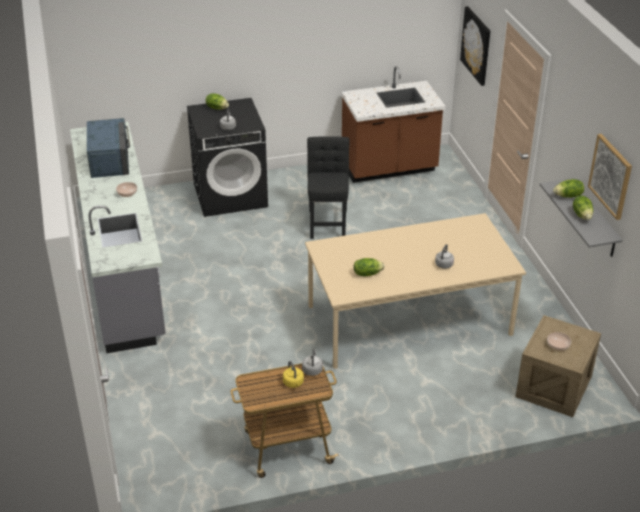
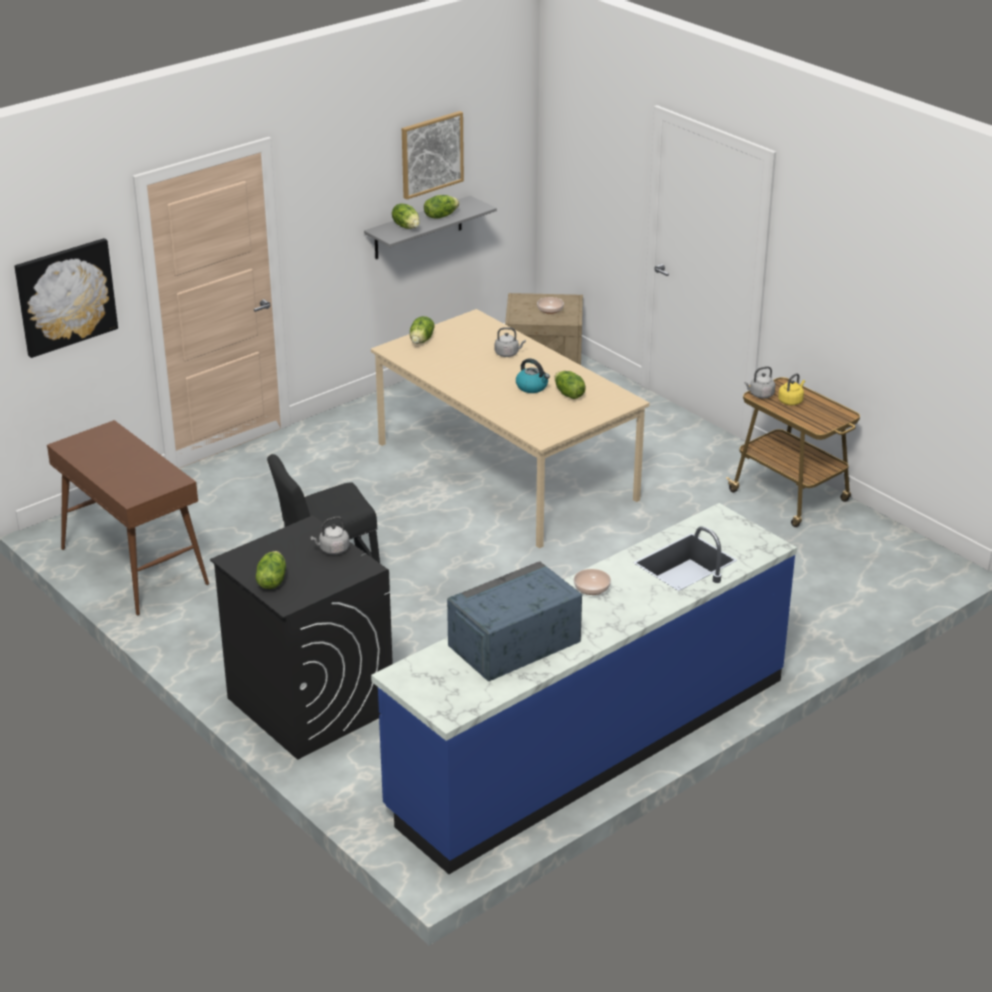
camera: 115 degrees left, 5 degrees down
grey counter [70,122,166,354] -> blue counter [371,503,797,874]
brown counter [341,66,445,183] -> brown console table [47,420,209,615]
none -> lettuce [410,316,435,344]
none -> kettle [516,358,550,393]

